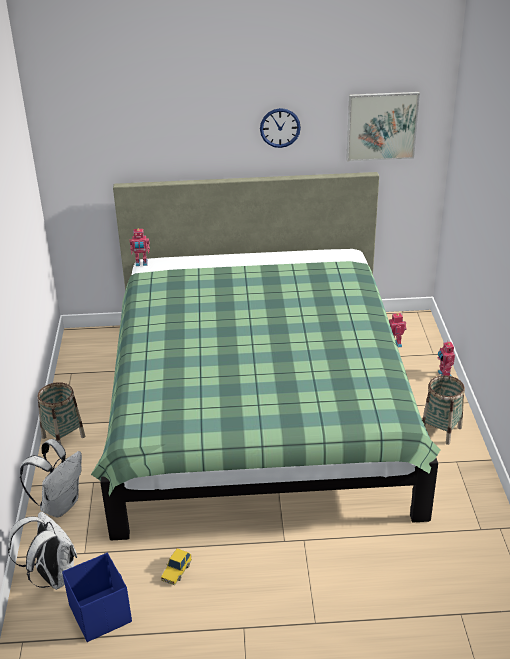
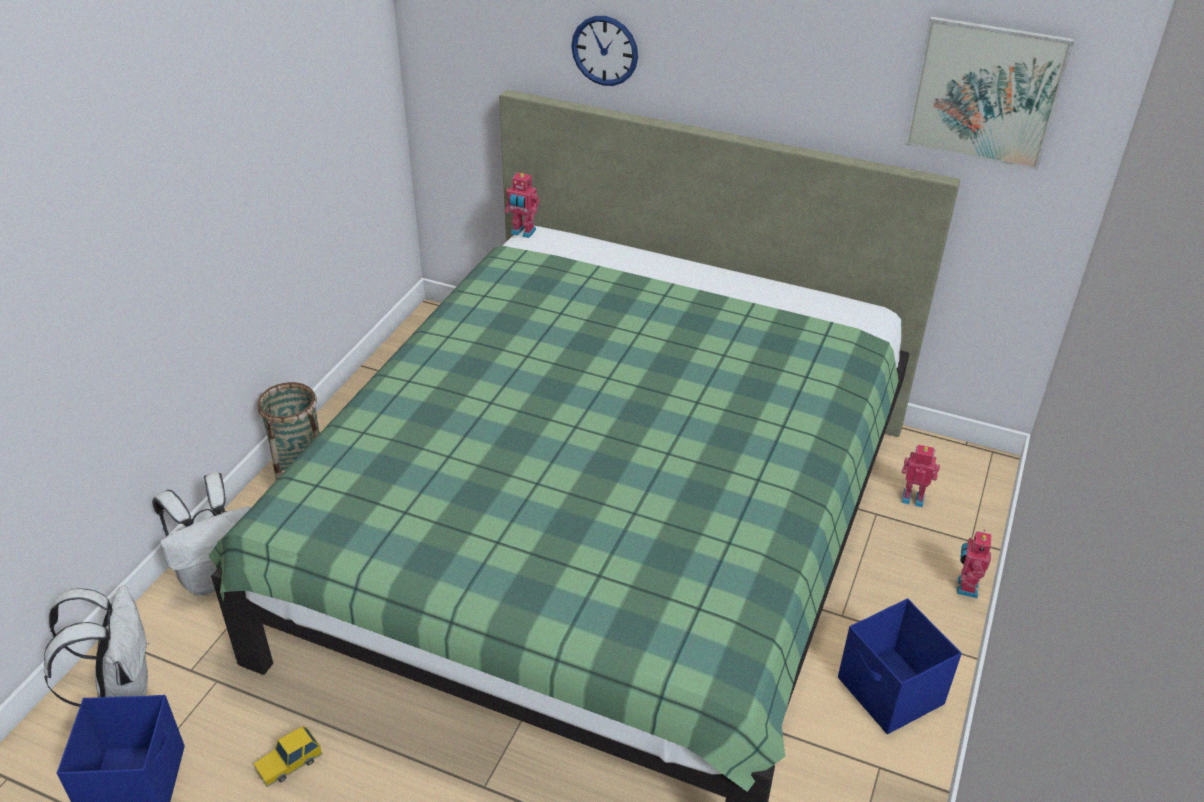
camera: 25 degrees right, 5 degrees up
wall clock [260,108,301,148] -> wall clock moved to [571,16,638,86]
basket [422,375,465,445] -> blue storage box [838,598,962,734]

